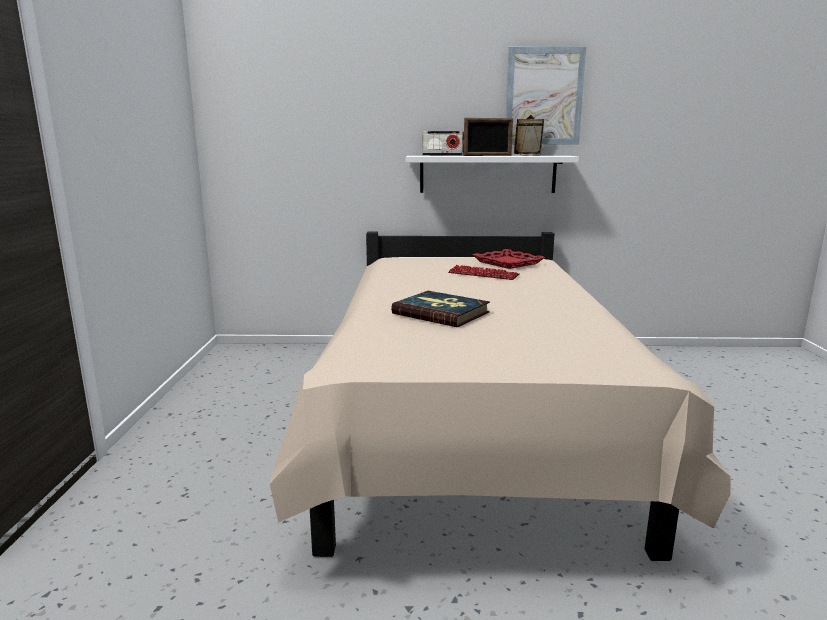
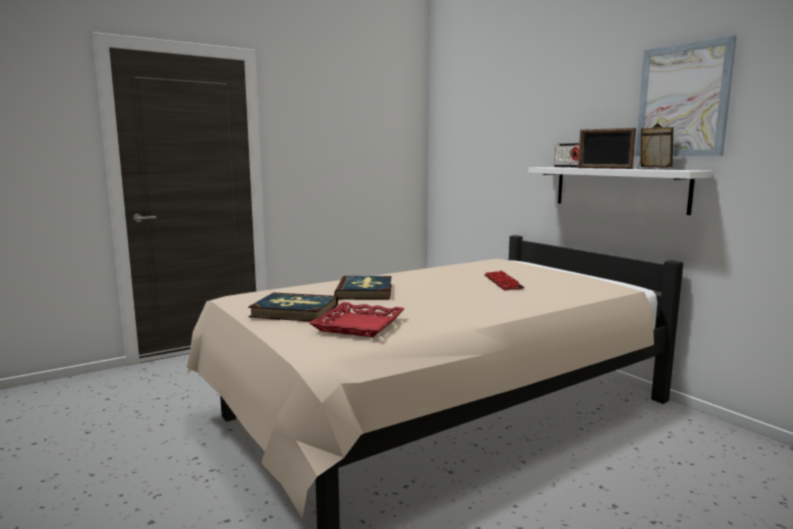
camera: 55 degrees right, 5 degrees down
red tray [473,249,545,269] -> red tray moved to [309,302,404,337]
none -> book [248,292,338,322]

